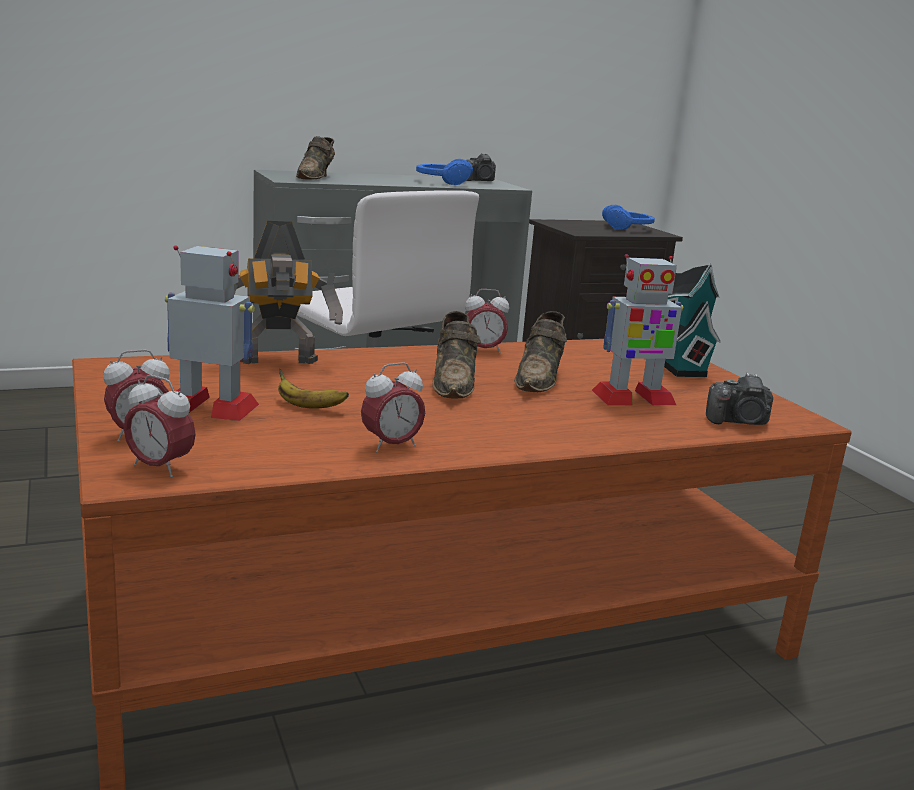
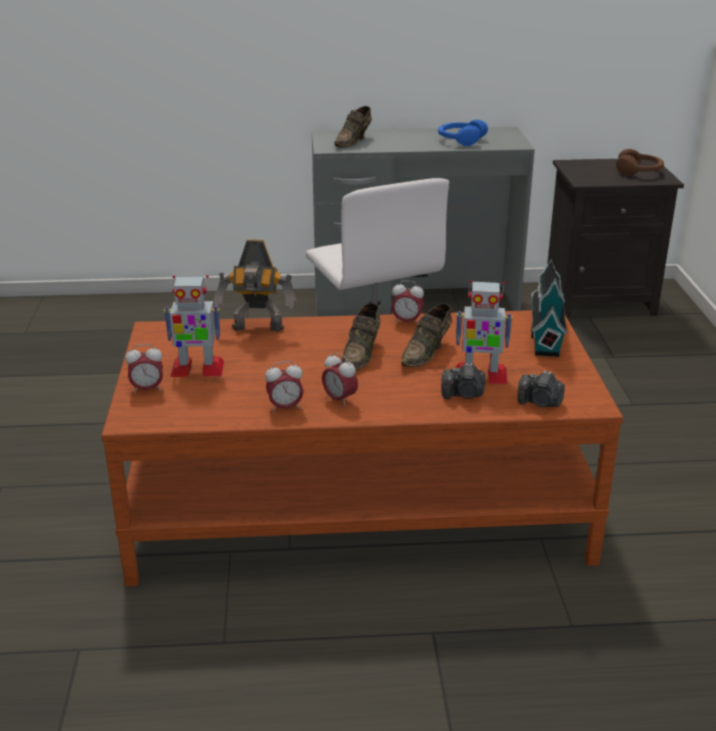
camera: 20 degrees right, 10 degrees up
alarm clock [124,375,196,478] -> alarm clock moved to [322,352,358,407]
toy robot [165,245,259,421] -> toy robot turned 150 degrees clockwise [164,275,224,377]
banana [278,369,349,409] -> none
camera [466,153,496,181] -> camera moved to [441,363,485,399]
blue headphones [602,205,655,230] -> brown headphones [616,149,664,175]

